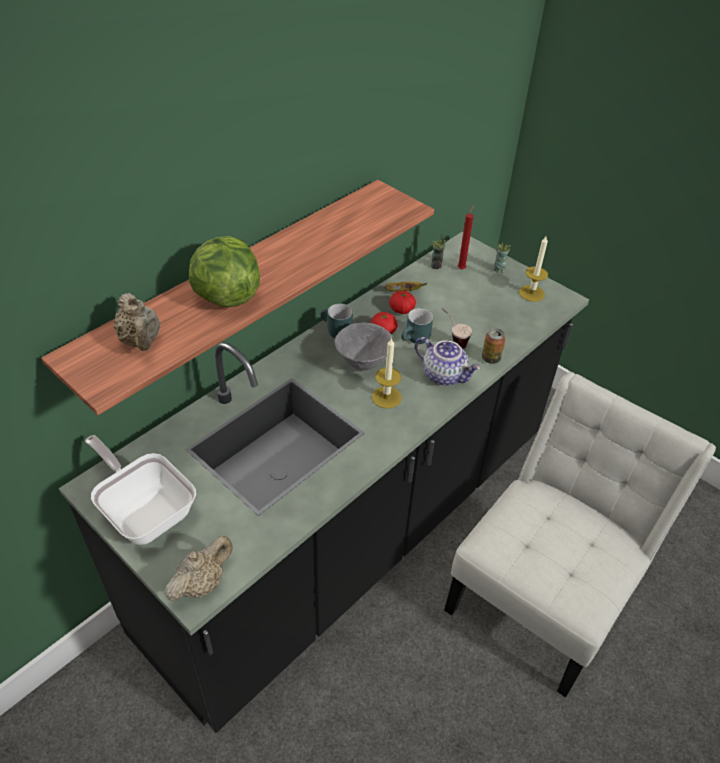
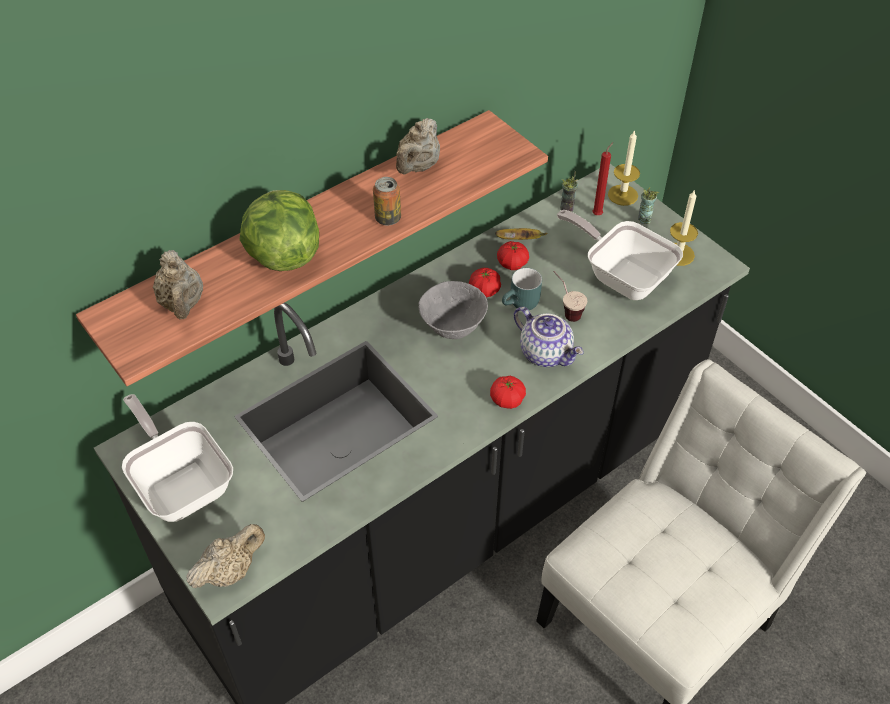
camera: 10 degrees right, 5 degrees up
turquoise mug [320,303,353,338] -> none
candle [372,337,402,409] -> candle moved to [608,130,640,206]
can [482,328,506,364] -> can moved to [373,177,401,225]
none -> beige teapot [396,118,440,175]
none -> tomato [490,376,526,409]
none -> frying pan [557,210,683,300]

